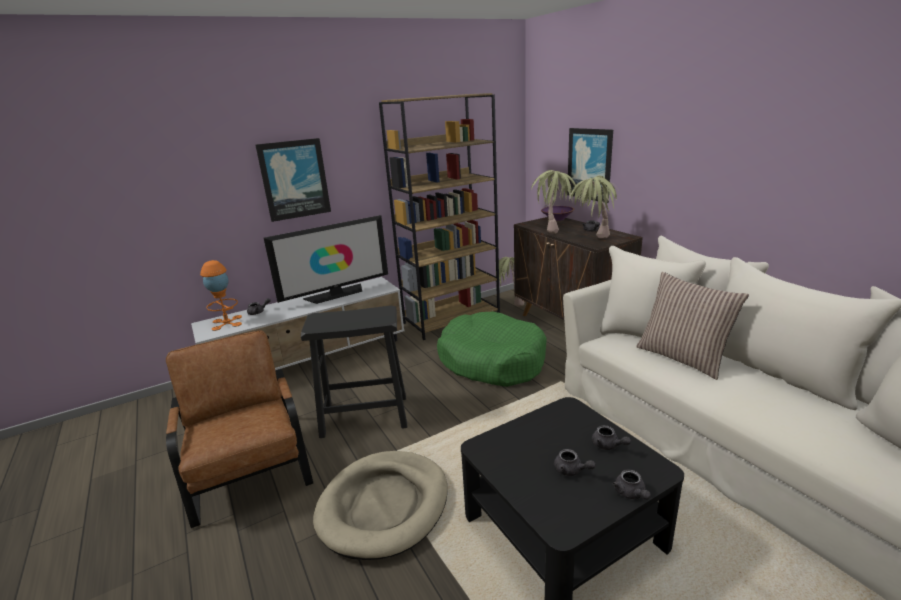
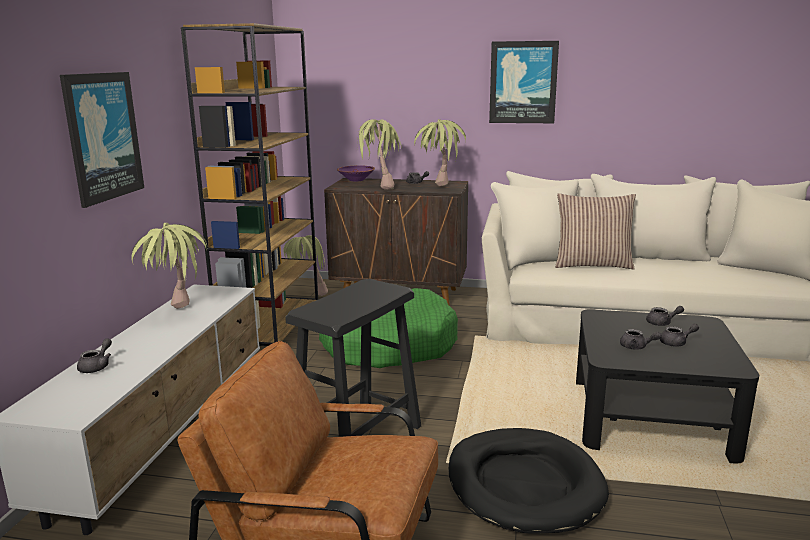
camera: 50 degrees left, 5 degrees down
orange table lamp [200,260,242,331] -> none
television [264,215,388,304] -> potted plant [131,223,207,309]
beige dog bed [313,451,447,560] -> black dog bed [448,428,609,534]
picture [567,128,613,203] -> picture moved to [489,41,559,123]
grey teapot [613,470,651,500] -> grey teapot moved to [620,329,662,350]

